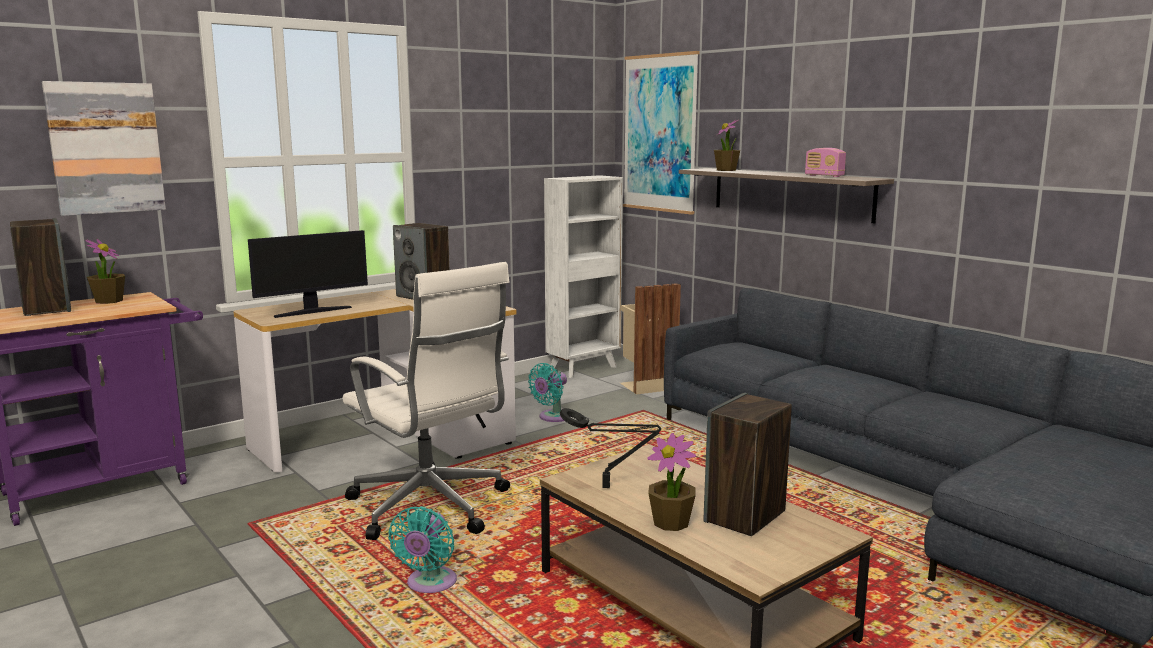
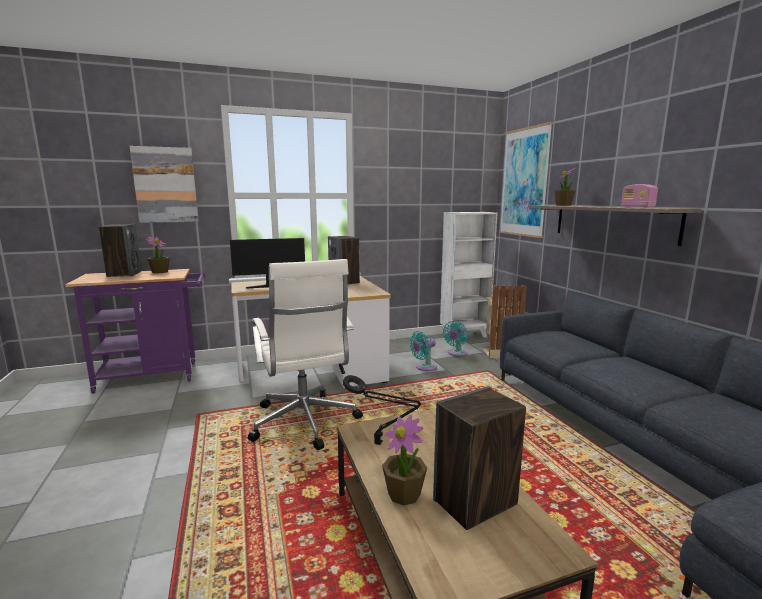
camera: 20 degrees right, 0 degrees up
turquoise fan [388,506,457,593] -> turquoise fan moved to [443,321,468,357]

